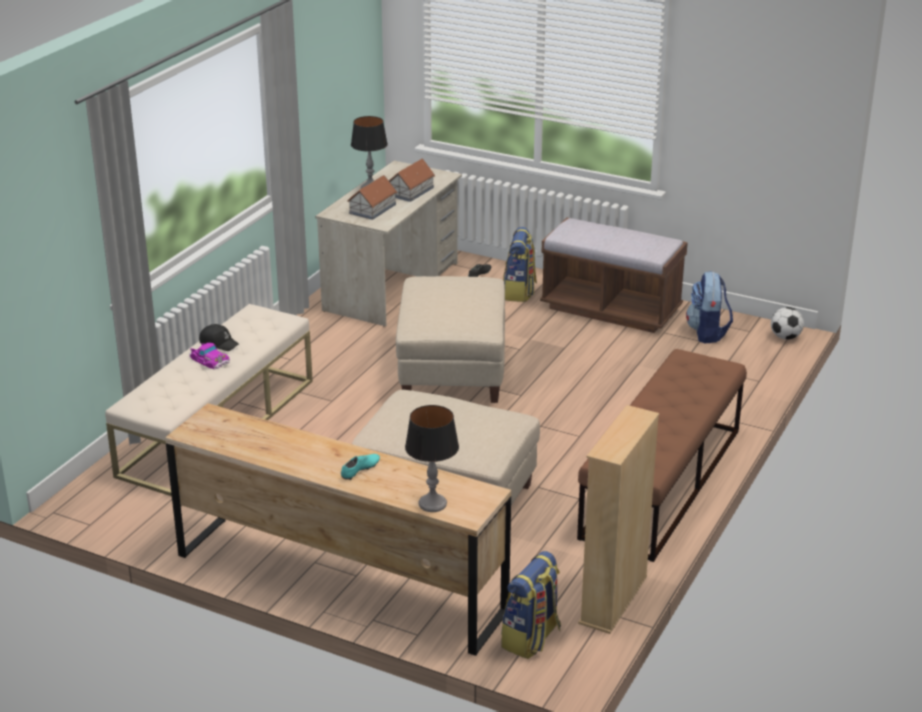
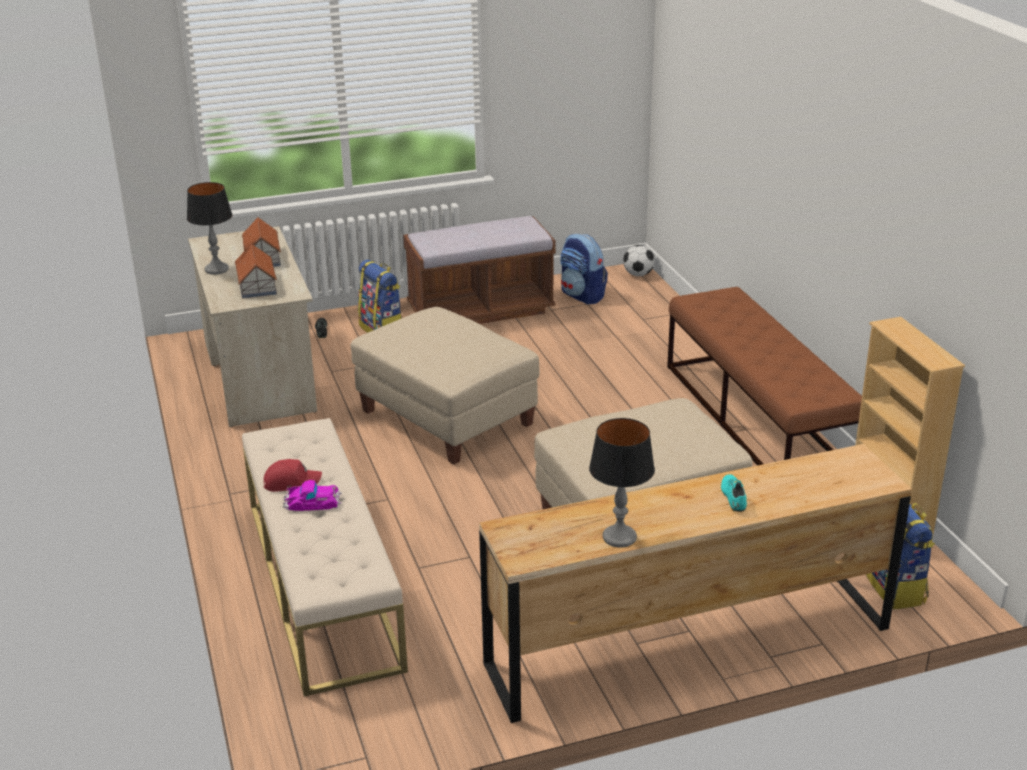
camera: 45 degrees left, 0 degrees up
black cap [199,324,239,351] -> red cap [264,459,322,492]
table lamp [405,405,459,512] -> table lamp moved to [589,418,655,548]

